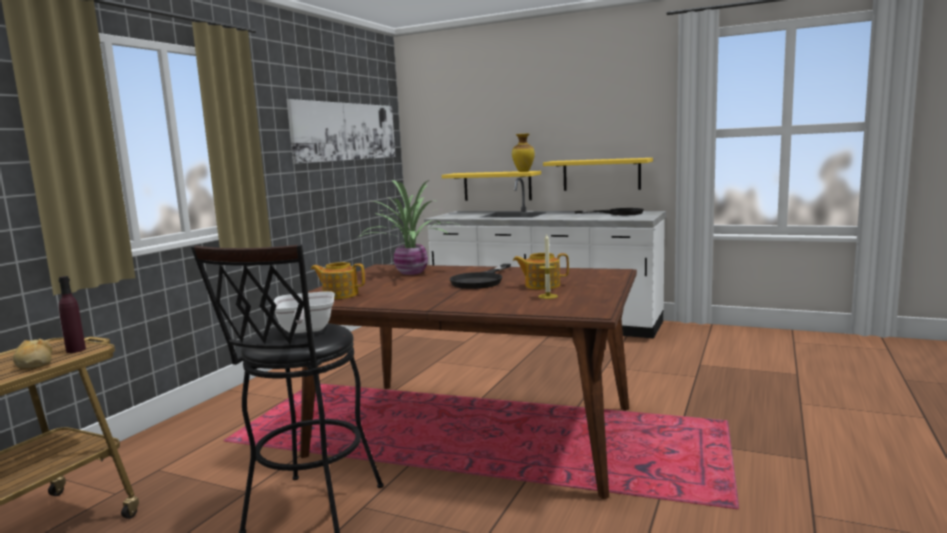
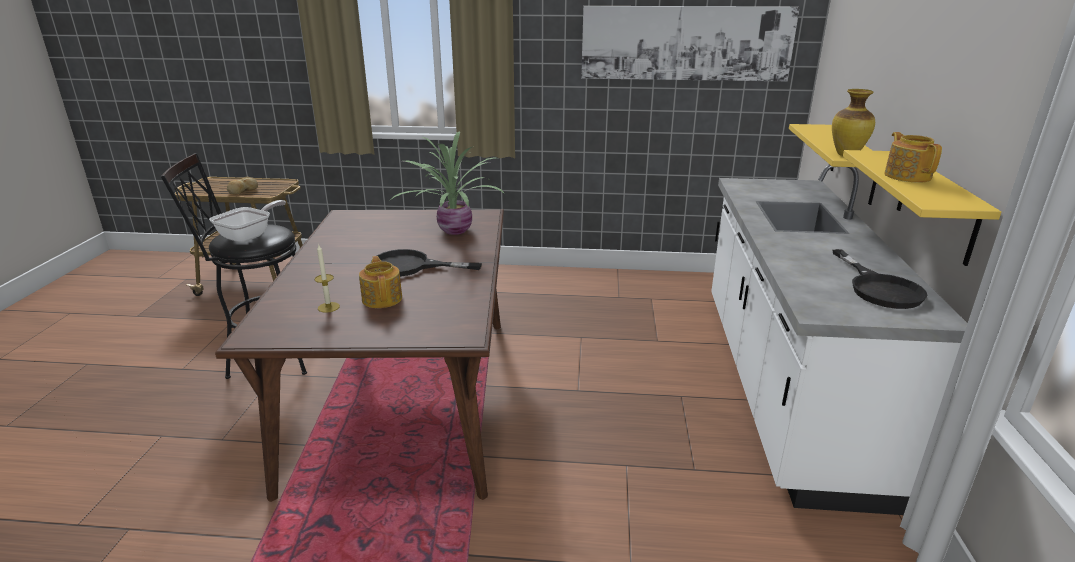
camera: 70 degrees right, 15 degrees up
purple bottle [59,276,86,353] -> none
frying pan [274,291,335,333] -> frying pan turned 150 degrees clockwise [209,200,286,243]
teapot [311,262,365,299] -> teapot moved to [884,132,942,183]

